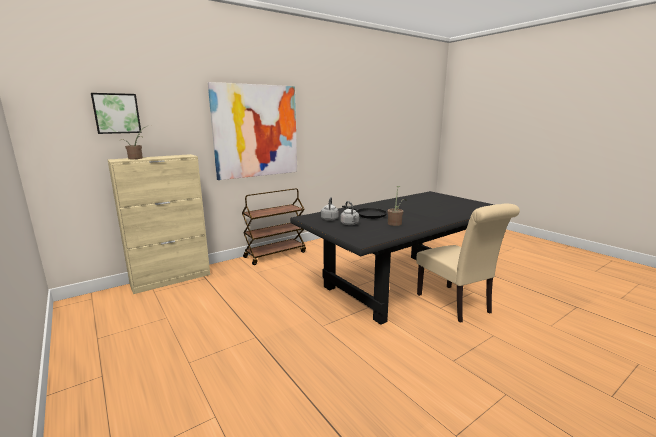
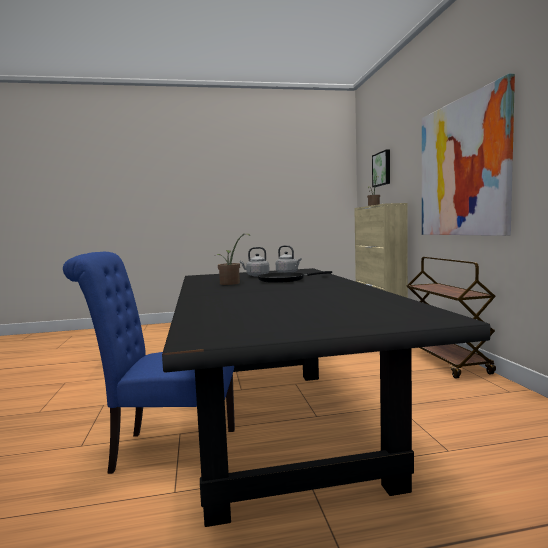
camera: 115 degrees right, 10 degrees down
beige chair [416,204,520,323] -> blue chair [63,252,235,474]

